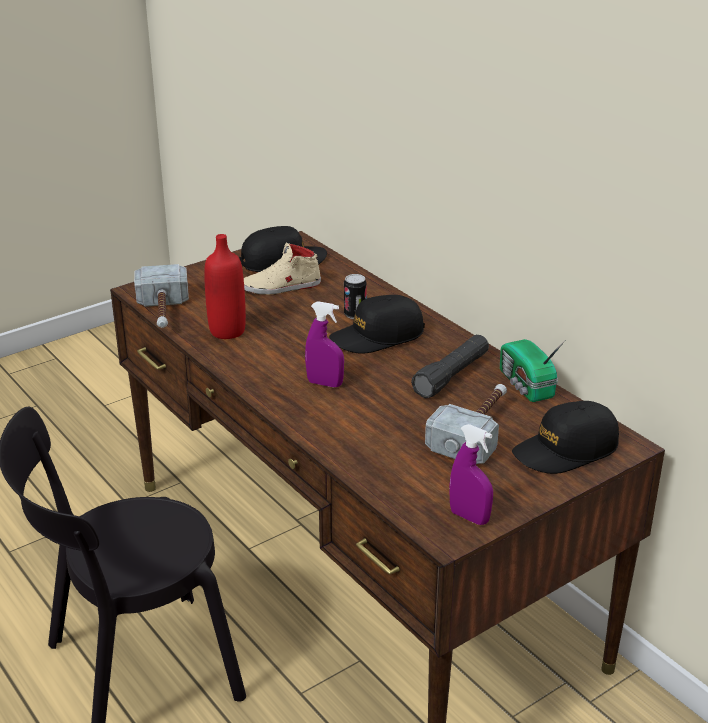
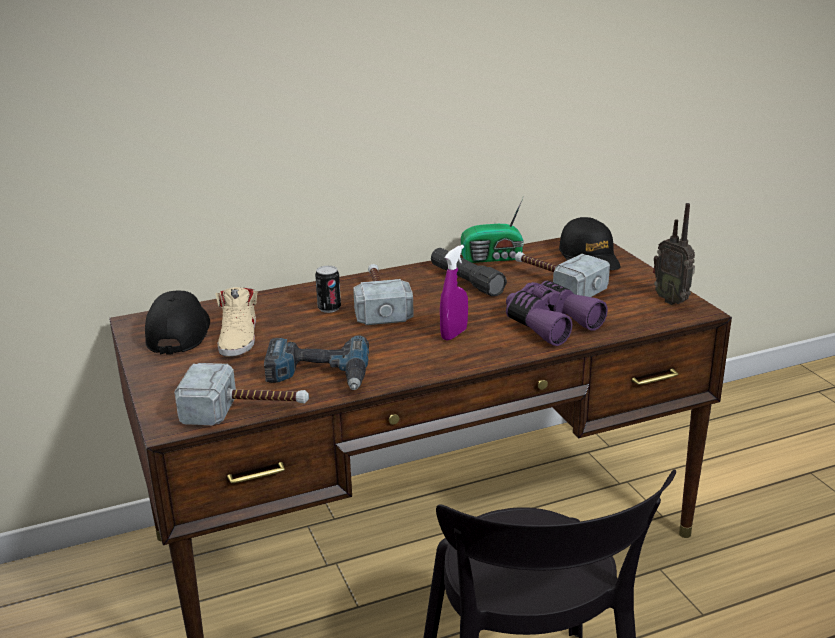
camera: 75 degrees left, 5 degrees down
red bottle [204,234,246,339] -> power drill [264,335,369,390]
black cap [329,295,425,354] -> hammer [353,264,414,325]
purple spray bottle [449,424,493,525] -> radio [653,203,695,305]
none -> purple binoculars [506,281,608,346]

